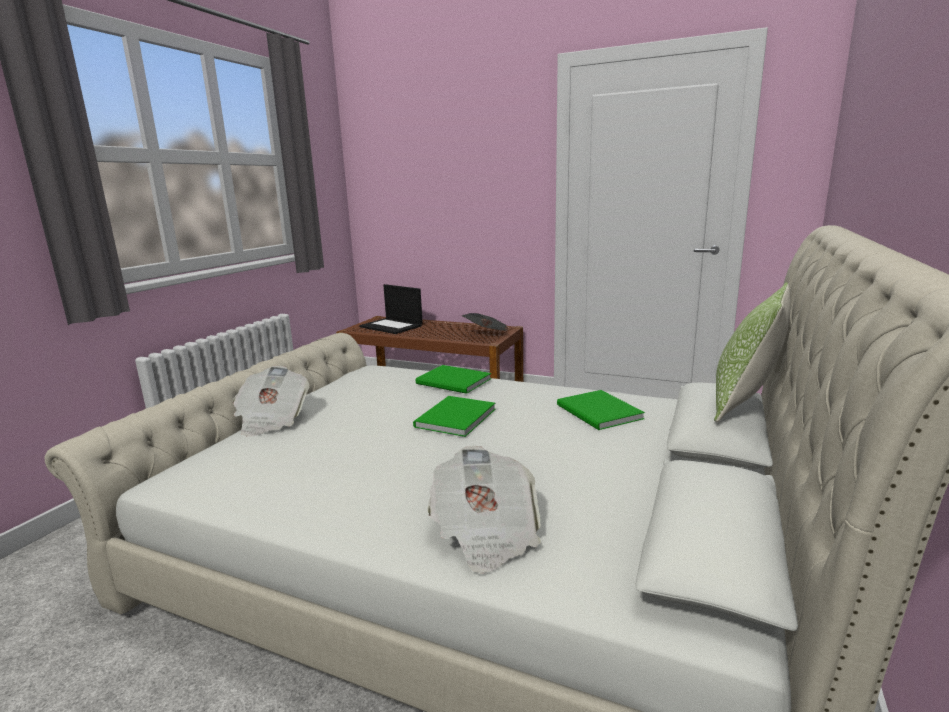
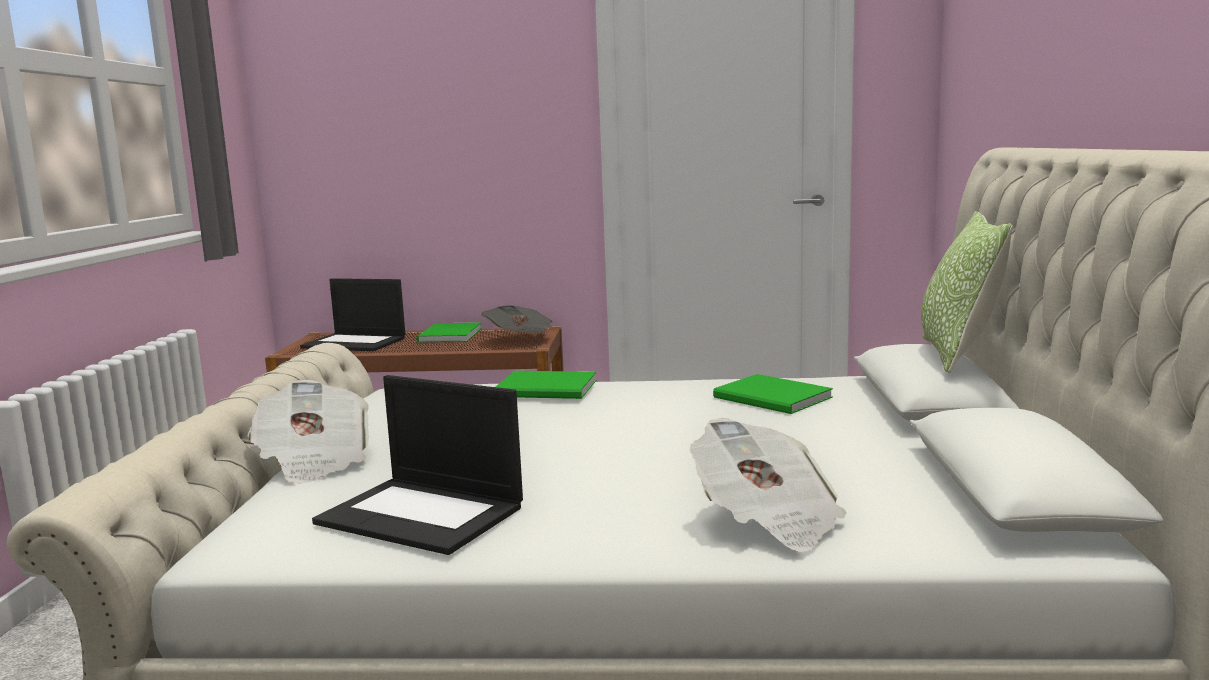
camera: 20 degrees left, 5 degrees down
green book [413,396,496,437] -> green book moved to [416,322,482,342]
none -> laptop [312,375,523,555]

